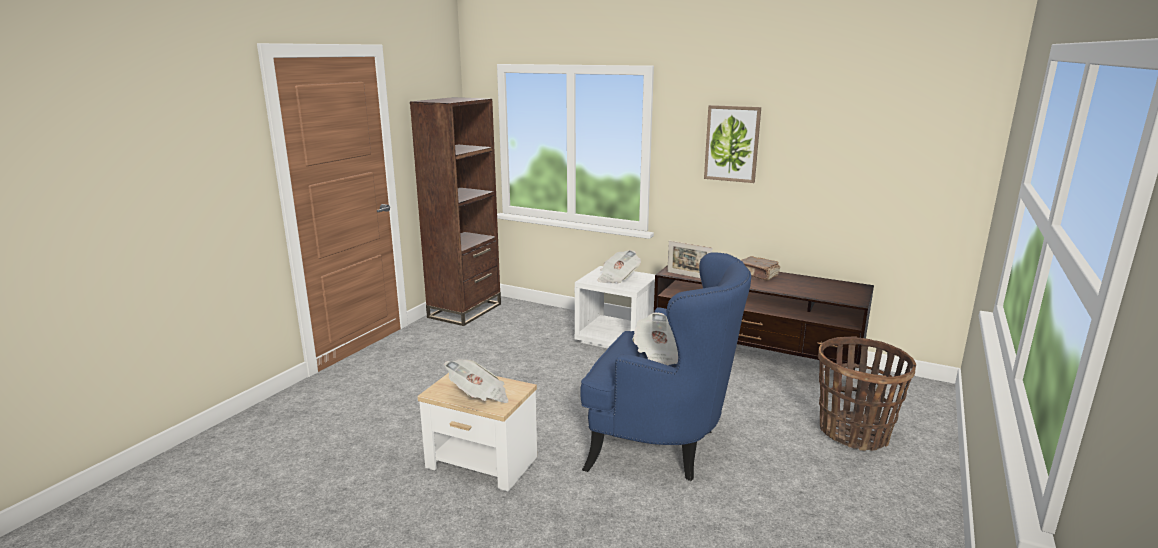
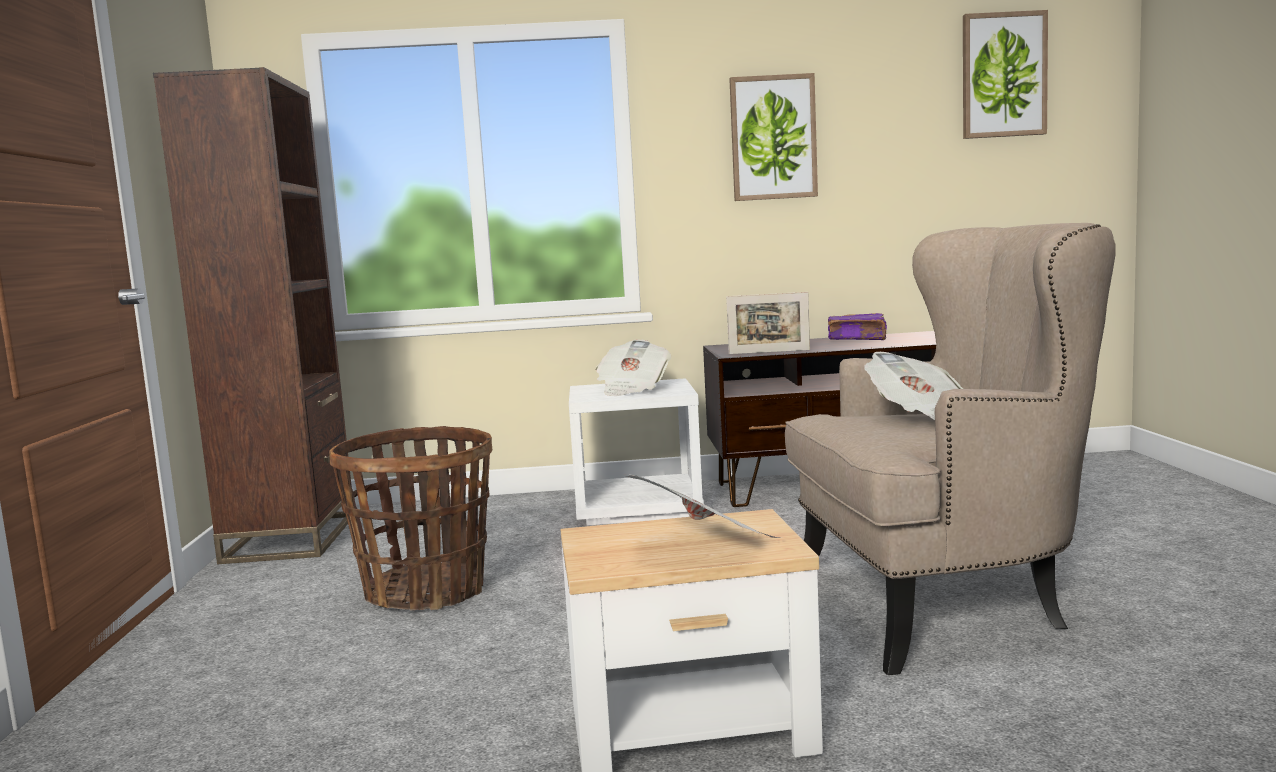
camera: 30 degrees left, 10 degrees down
blue armchair [580,253,751,481] -> beige armchair [785,223,1116,675]
brown book [741,256,780,281] -> purple book [828,313,887,340]
basket [818,337,916,451] -> basket moved to [329,426,492,611]
none -> picture [963,10,1048,139]

